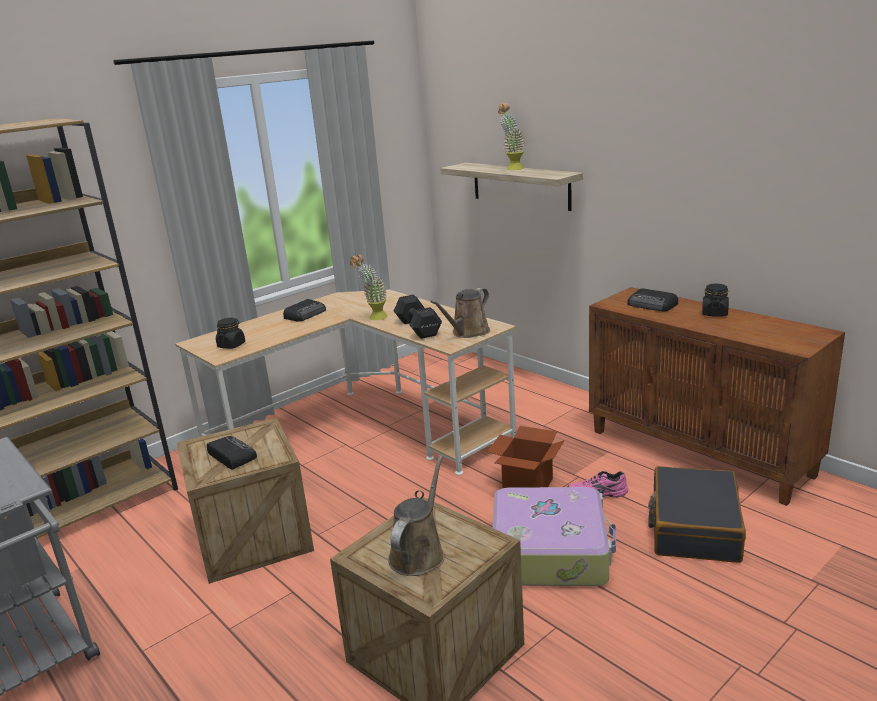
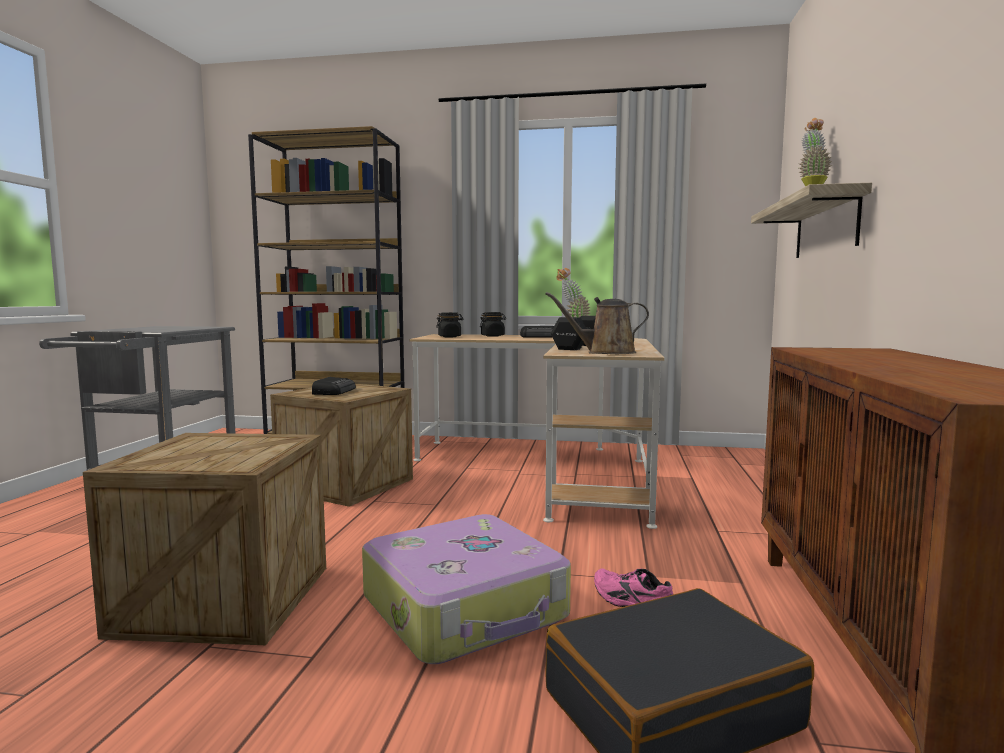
camera: 50 degrees right, 15 degrees down
brown watering can [388,455,445,576] -> none
cardboard box [487,426,565,488] -> none
radio [627,288,678,311] -> none
black jar [702,284,729,317] -> black jar moved to [480,312,506,337]

